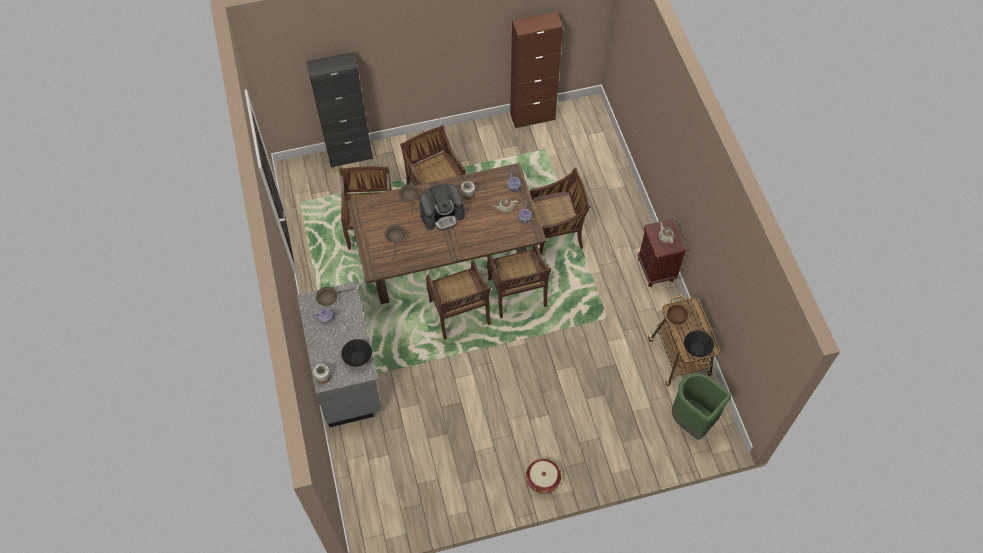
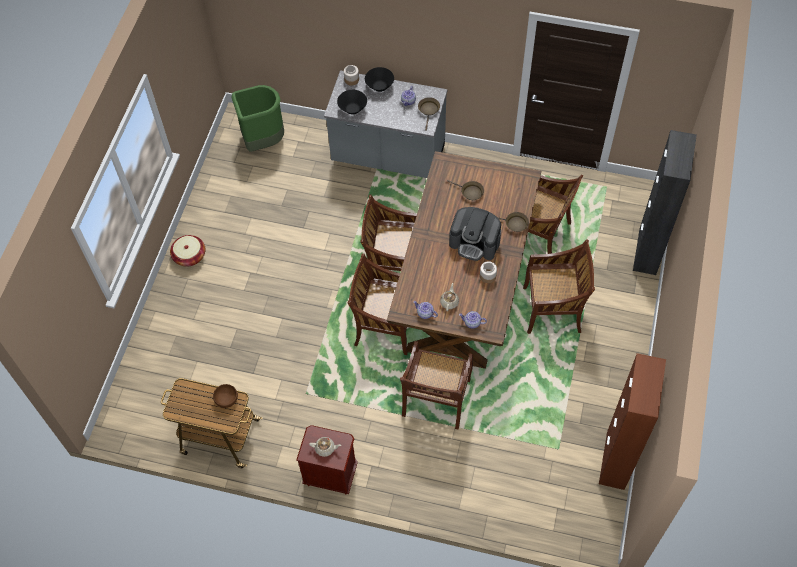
camera: 120 degrees right, 0 degrees up
coffee machine [419,184,465,231] -> coffee machine turned 75 degrees counterclockwise [449,207,501,261]
green trash can [672,373,731,440] -> green trash can moved to [231,85,284,152]
black bowl [684,330,714,357] -> black bowl moved to [365,67,394,92]

